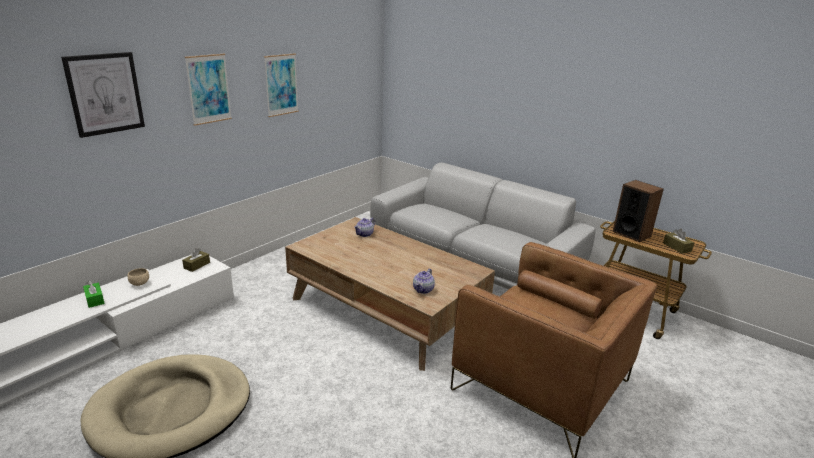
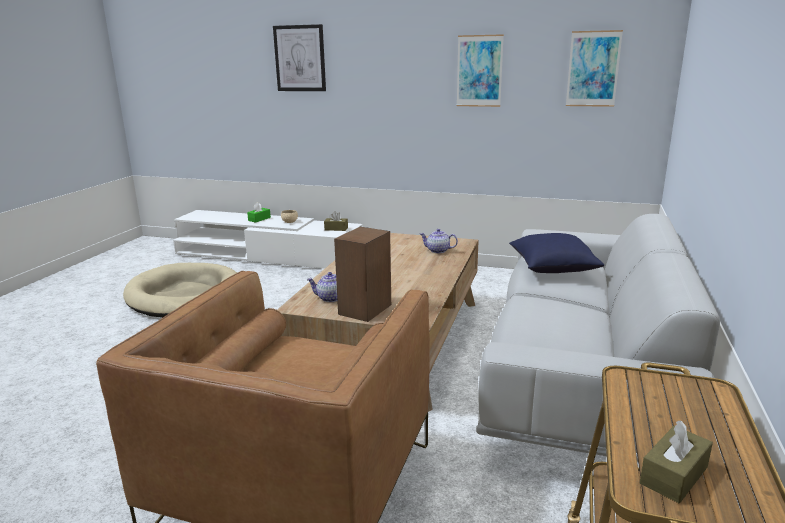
camera: 70 degrees right, 5 degrees down
picture [185,54,232,126] -> picture moved to [566,30,623,107]
speaker [612,180,664,242] -> speaker moved to [334,227,391,322]
none -> blue pillow [509,233,604,273]

